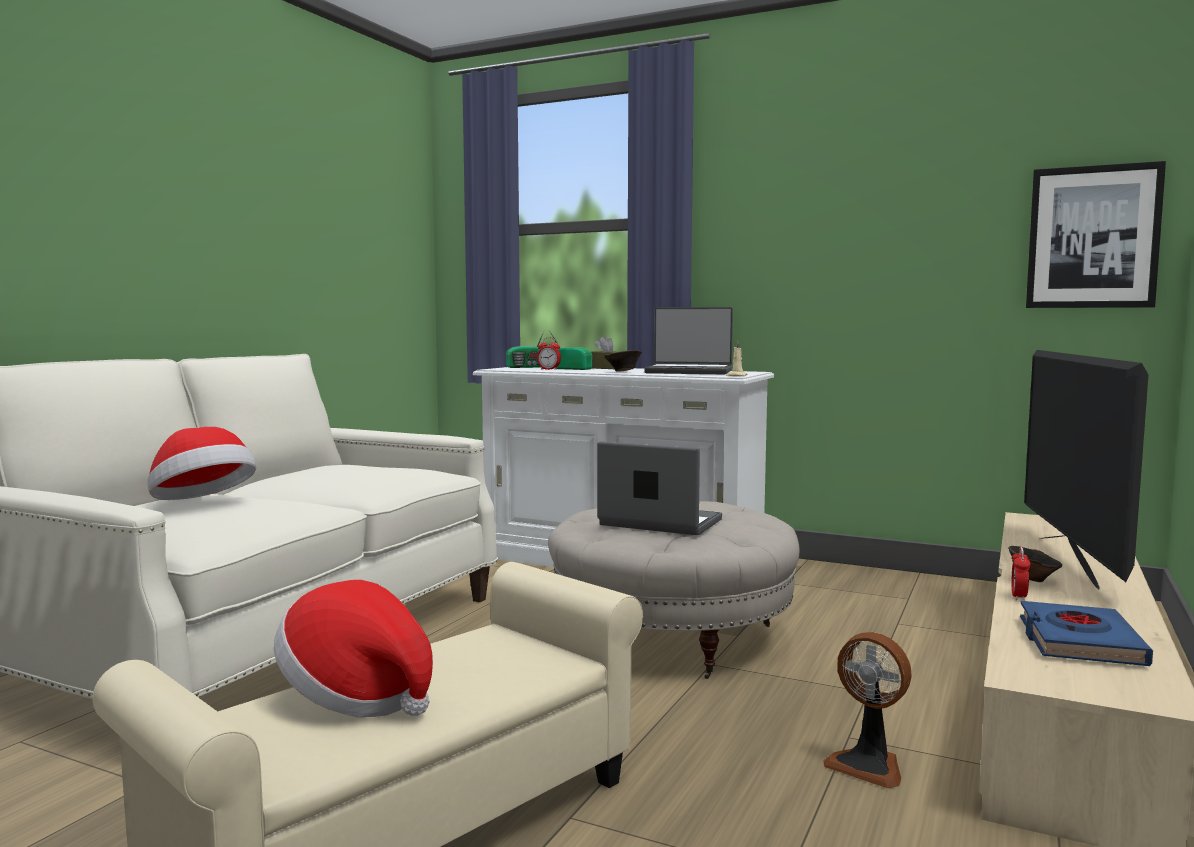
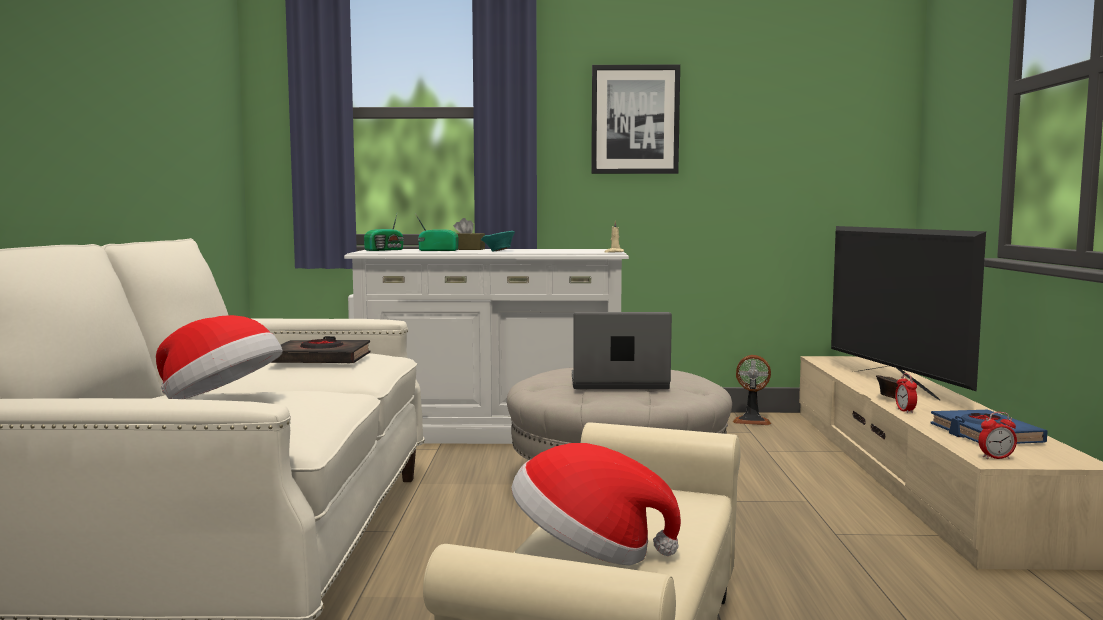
camera: 25 degrees left, 0 degrees up
alarm clock [537,338,561,370] -> alarm clock moved to [979,412,1017,459]
brown bowl [605,350,642,372] -> turquoise bowl [481,231,515,252]
laptop [644,307,733,374] -> none
fan [823,632,912,788] -> fan moved to [732,355,771,425]
picture [1026,161,1166,308] -> picture moved to [591,65,680,174]
none -> black book [271,336,370,363]

